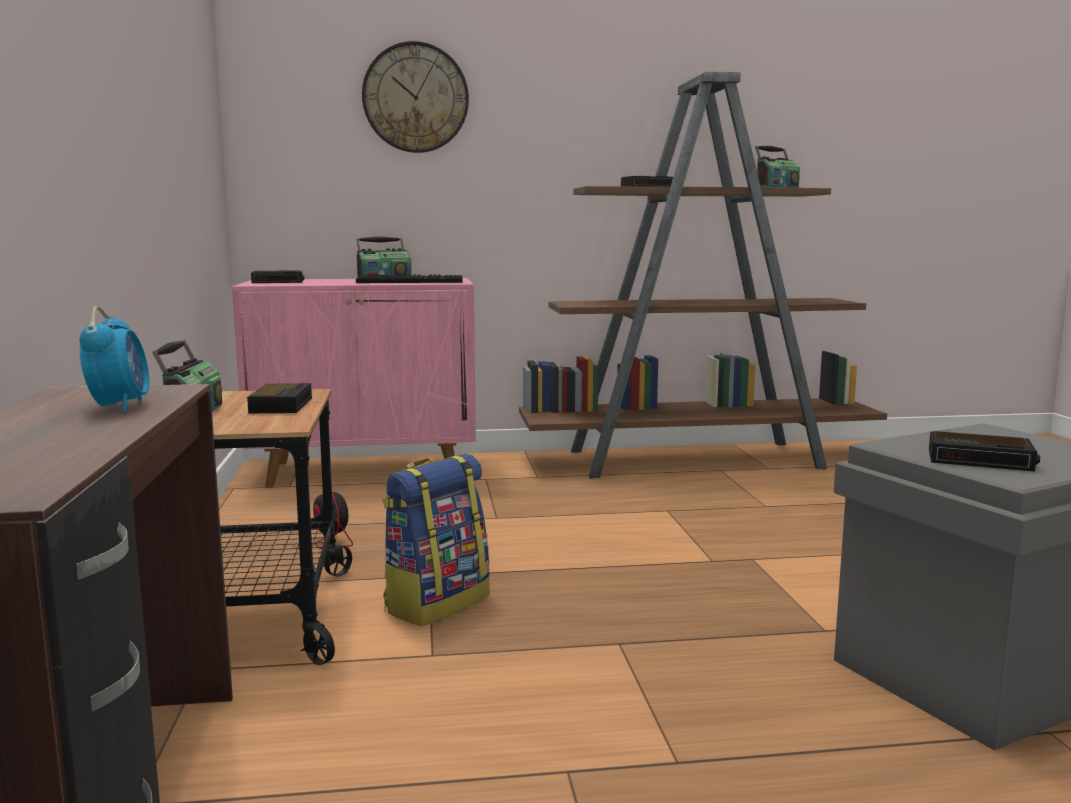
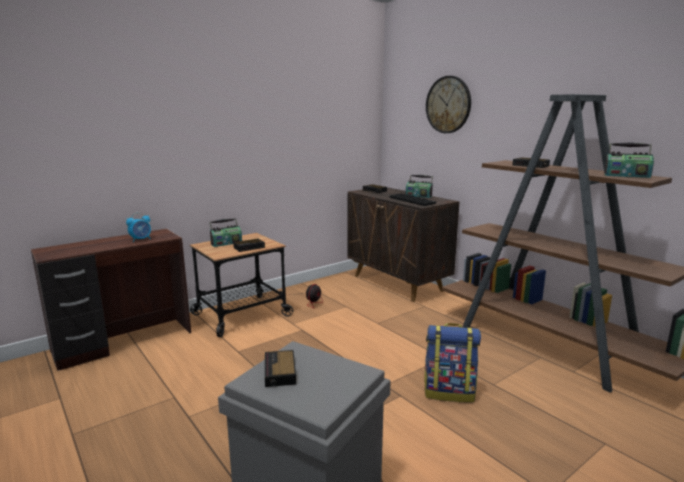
camera: 60 degrees right, 5 degrees up
pink cabinet [232,278,476,488] -> brown cabinet [347,187,459,302]
backpack [383,454,490,627] -> backpack moved to [424,323,481,402]

